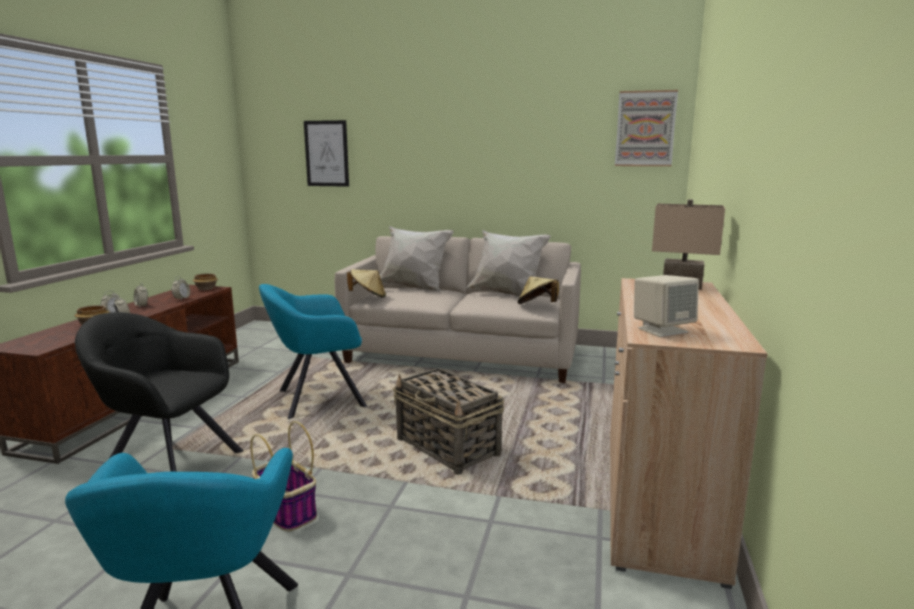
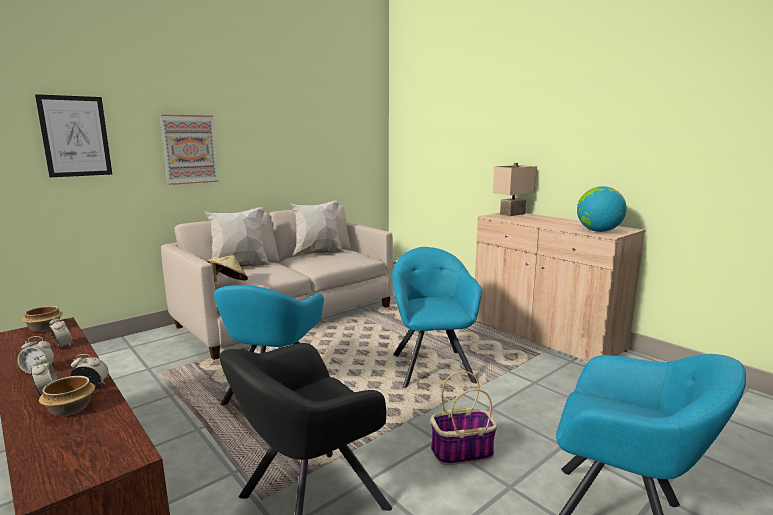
camera: 55 degrees left, 0 degrees up
basket [393,368,504,475] -> turquoise armchair [392,247,482,388]
beige hat [518,276,559,304] -> none
picture [615,90,678,166] -> picture moved to [160,114,219,185]
beige speaker [634,275,699,337] -> globe [577,186,627,232]

